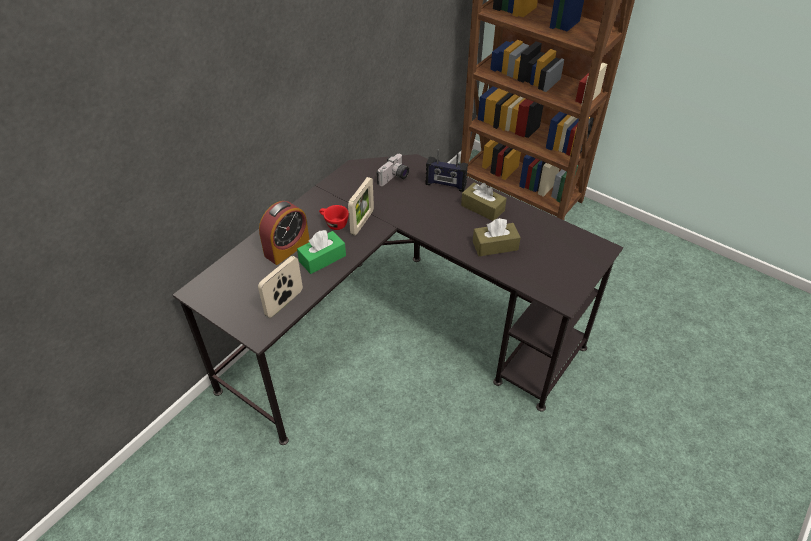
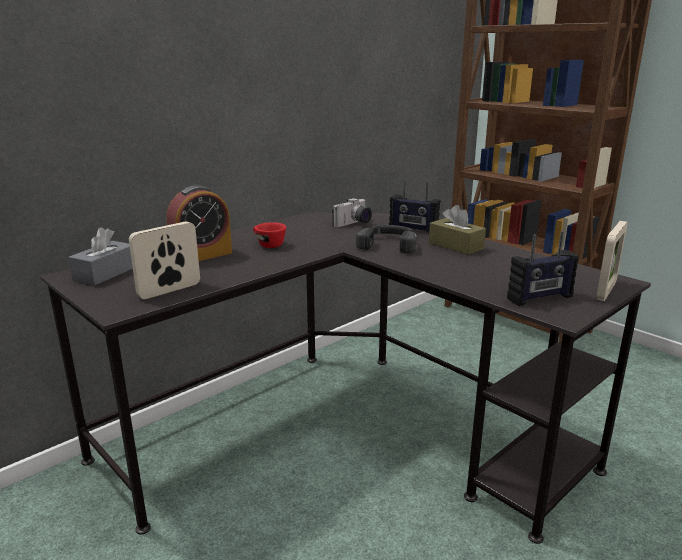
camera: 10 degrees right, 25 degrees down
green tissue box [297,230,346,274] -> none
picture frame [348,177,374,236] -> picture frame moved to [596,221,628,301]
brown tissue box [473,218,521,256] -> none
none -> grey tissue box [68,227,133,285]
none -> black headphones [356,225,417,253]
none -> radio [507,231,579,306]

